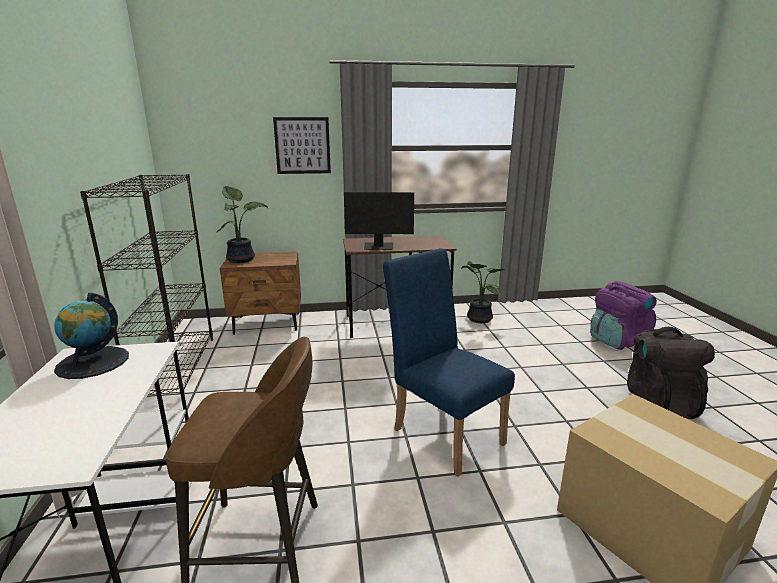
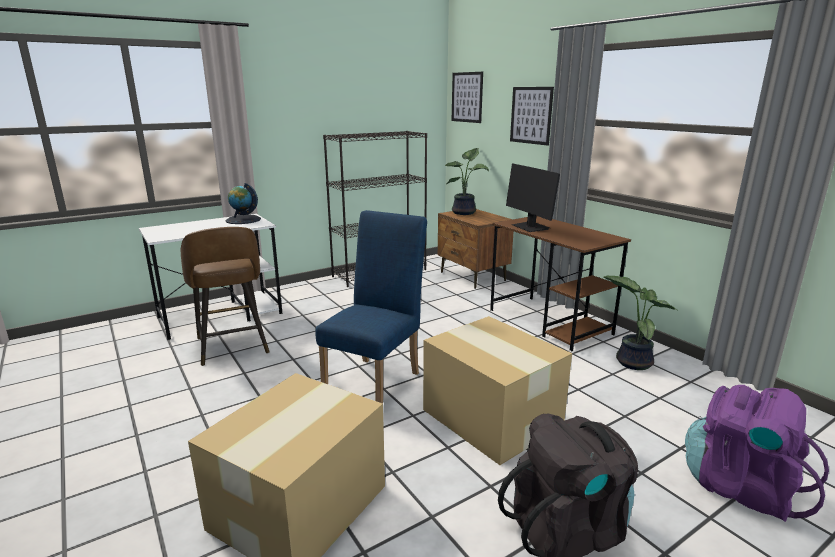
camera: 65 degrees right, 0 degrees up
none -> cardboard box [423,316,572,465]
none -> picture [452,72,483,123]

